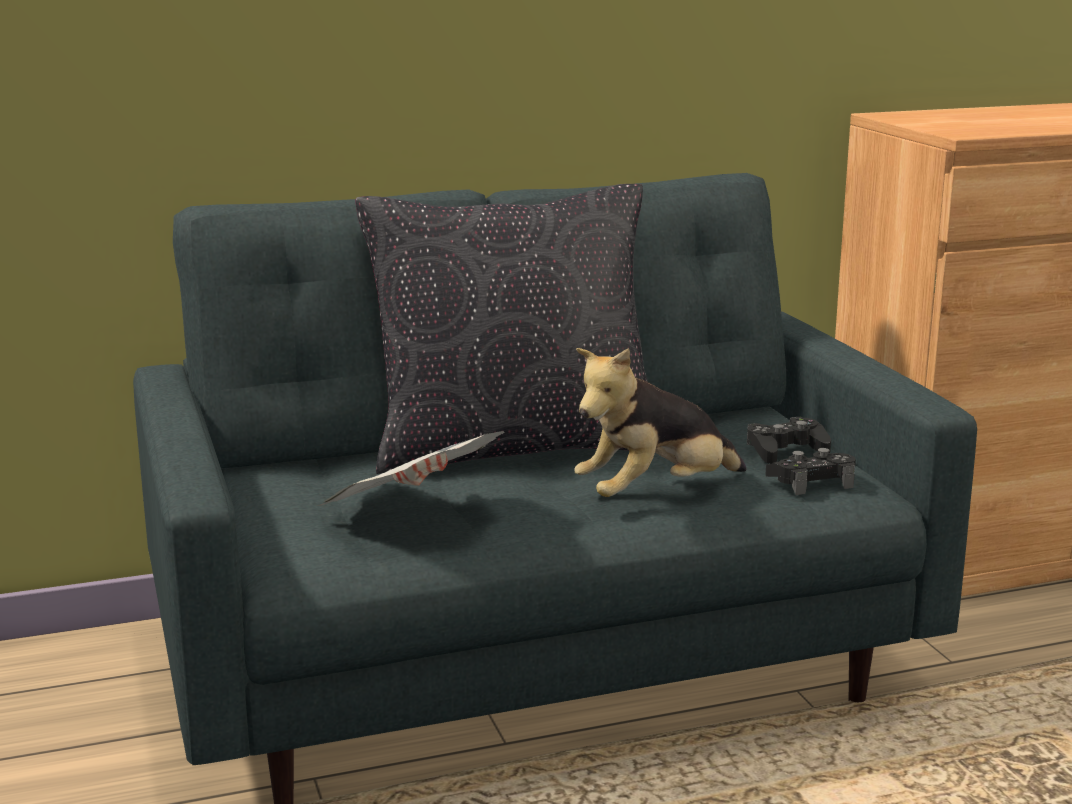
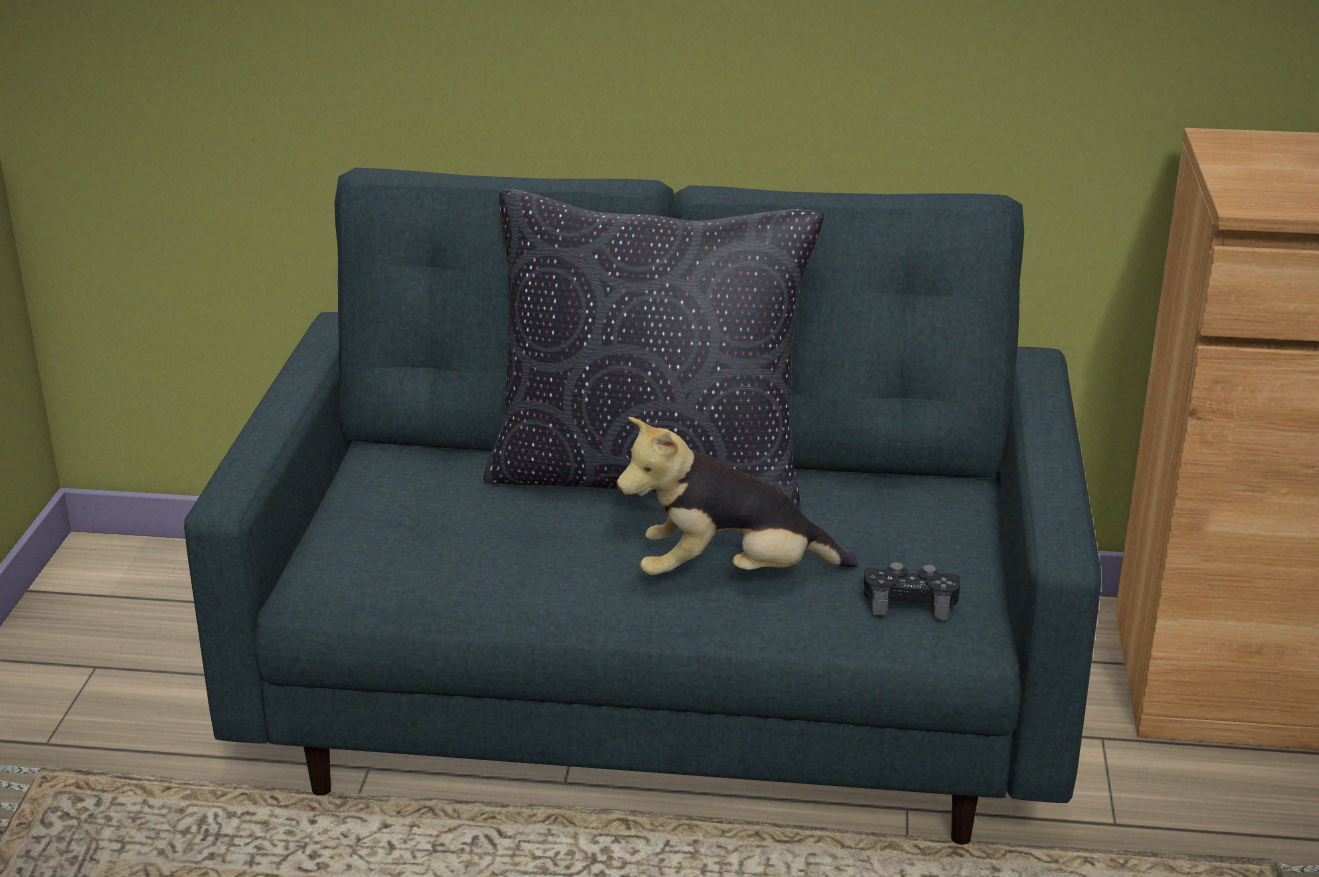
camera: 25 degrees right, 10 degrees up
newspaper [317,431,504,506] -> none
black game controller [747,417,831,464] -> none

